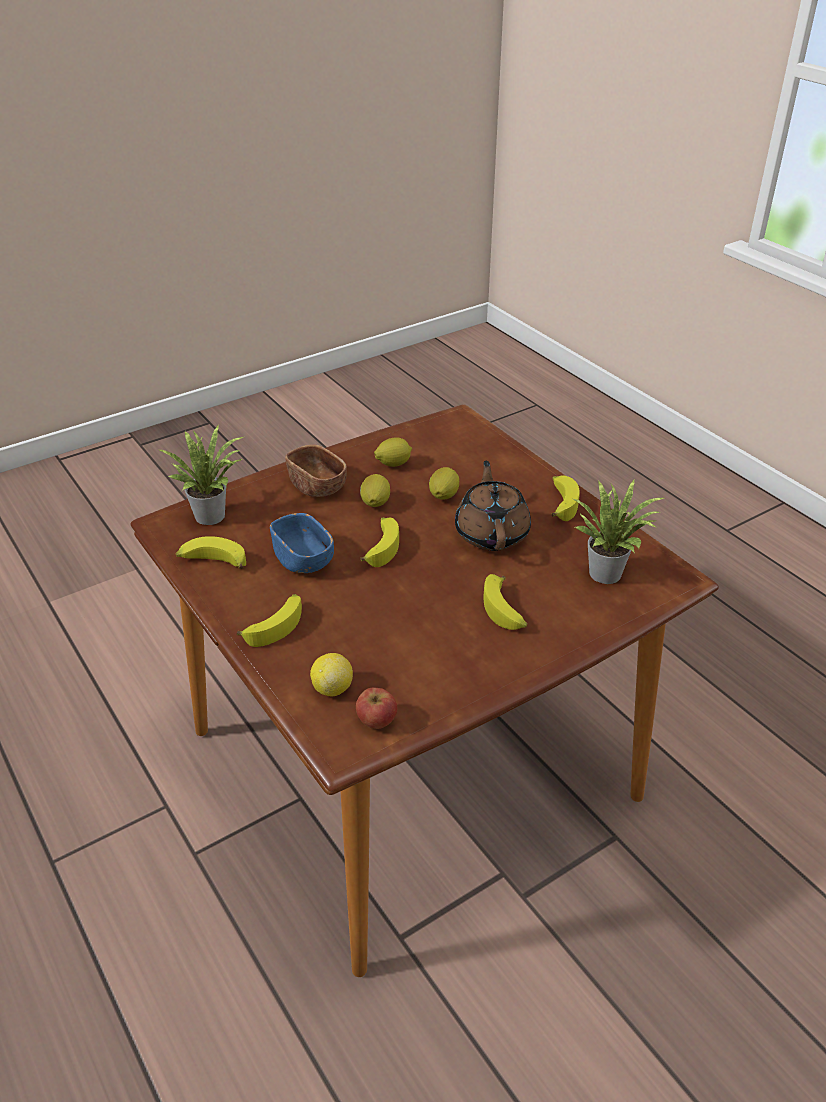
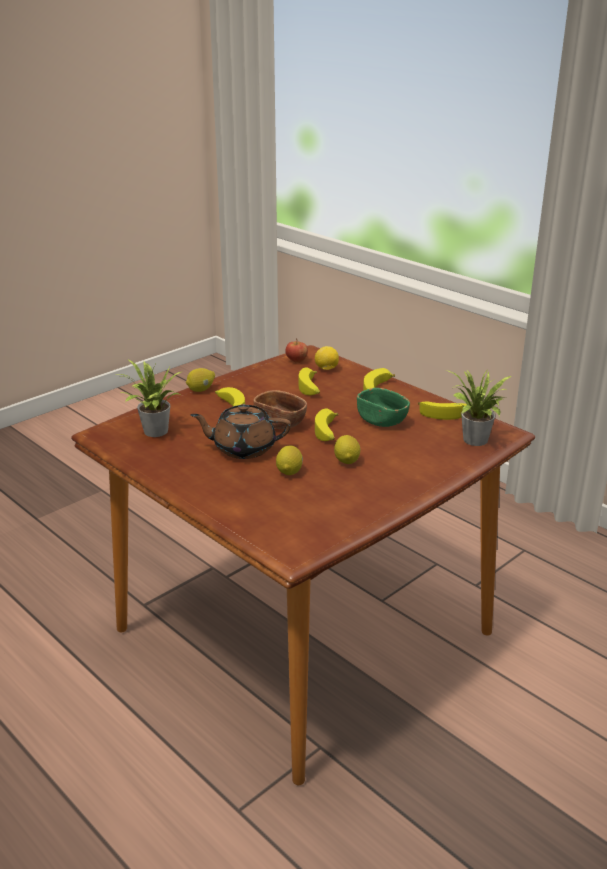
camera: 170 degrees right, 10 degrees down
blue bowl [270,513,334,573] -> green bowl [357,388,410,427]
brown bowl [285,445,347,497] -> brown bowl moved to [253,390,307,429]
lemon [374,437,412,467] -> lemon moved to [186,368,215,392]
brown teapot [455,460,531,551] -> brown teapot turned 105 degrees clockwise [190,404,291,459]
banana [551,475,580,521] -> banana moved to [298,367,320,395]

